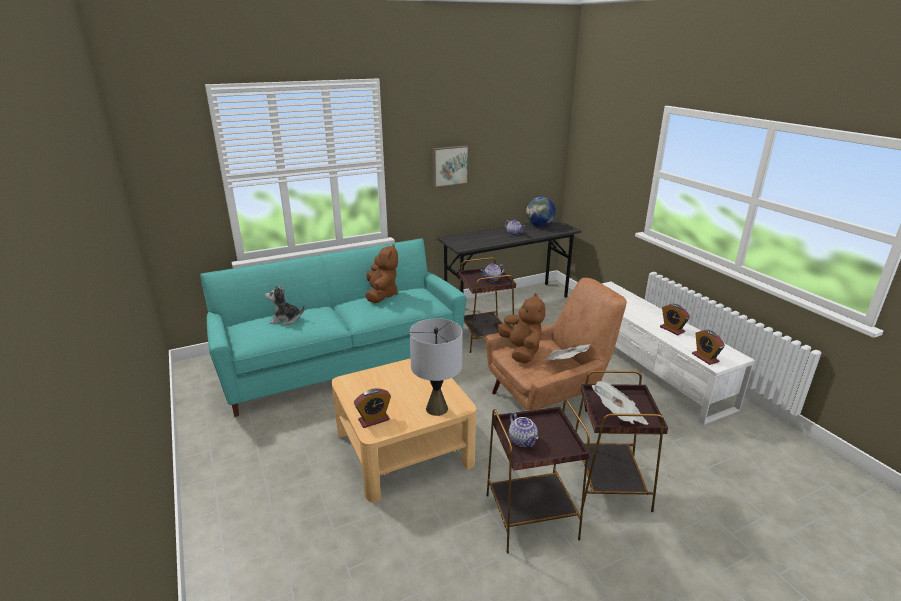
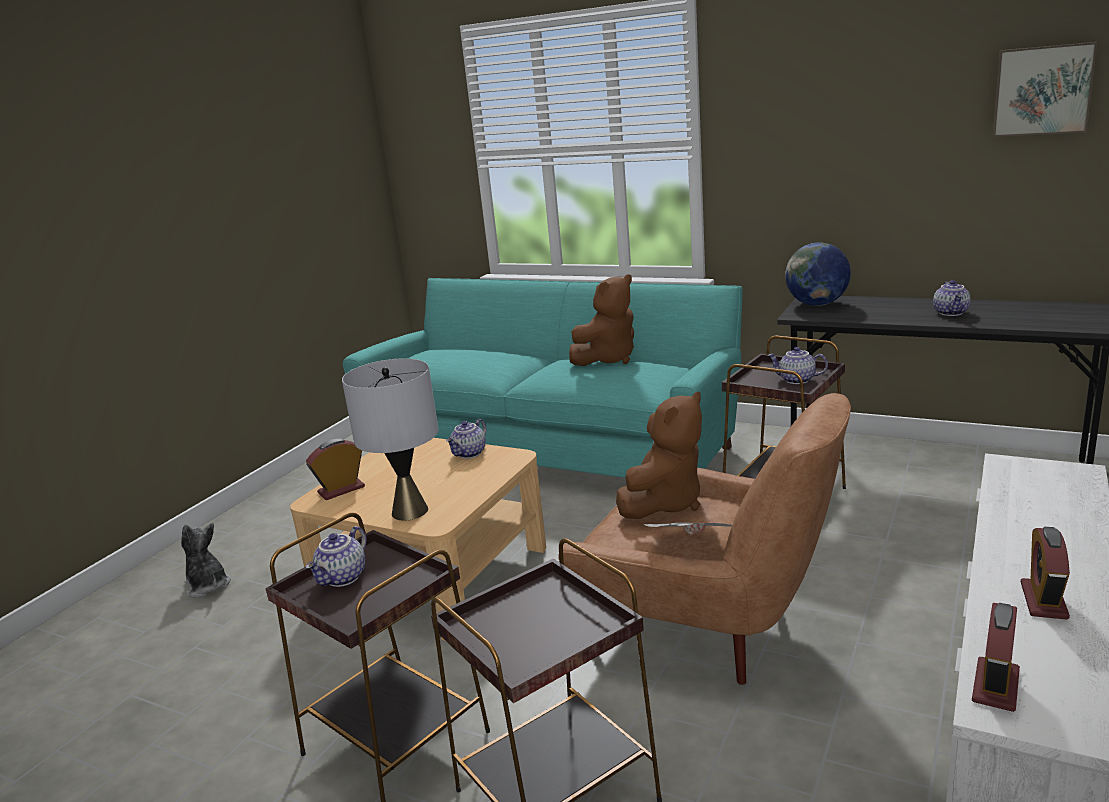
camera: 55 degrees right, 5 degrees down
plush toy [265,284,305,325] -> plush toy moved to [181,523,230,598]
alarm clock [354,388,391,428] -> alarm clock turned 120 degrees clockwise [306,439,365,500]
picture [432,145,469,187] -> picture moved to [993,42,1098,137]
globe [526,197,556,227] -> globe moved to [785,243,851,306]
newspaper [592,381,648,425] -> none
none -> teapot [446,419,487,458]

